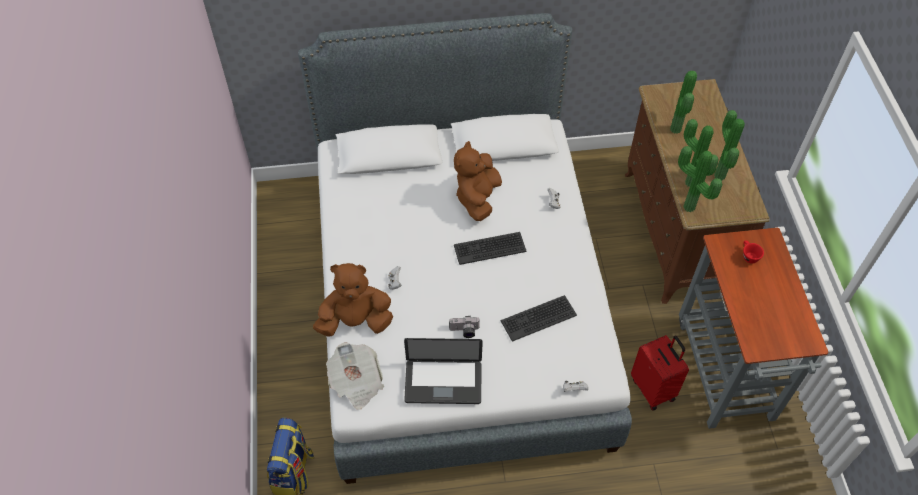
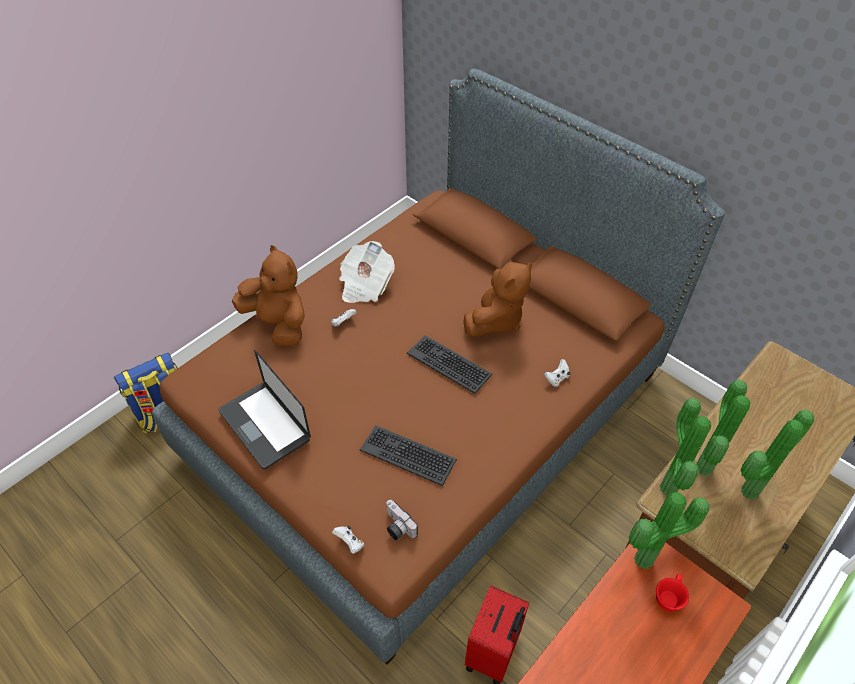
camera: 50 degrees right, 5 degrees down
white bed [298,13,632,484] -> brown bed [152,68,725,665]
newspaper [326,342,384,410] -> newspaper moved to [339,241,395,303]
camera [449,316,480,338] -> camera moved to [386,500,418,540]
brown plush toy [454,141,502,221] -> brown plush toy turned 150 degrees clockwise [463,262,532,337]
potted plant [670,70,697,134] -> potted plant moved to [629,492,710,569]

